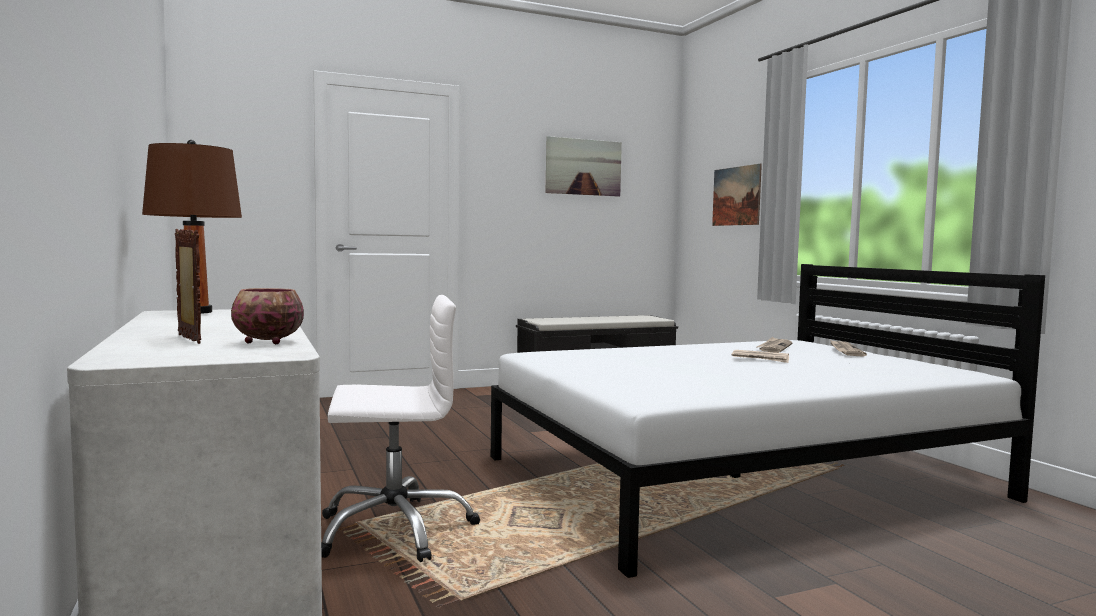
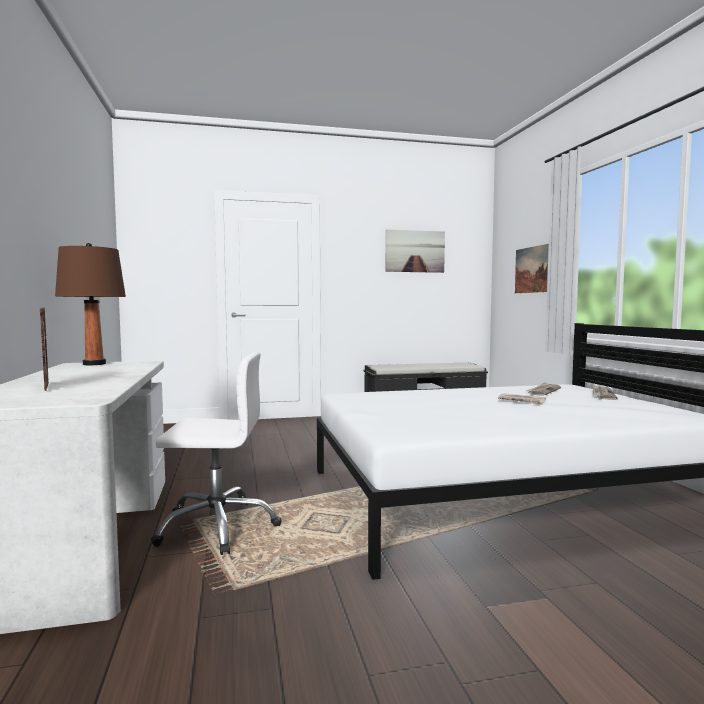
camera: 10 degrees right, 0 degrees up
bowl [231,288,304,344] -> none

